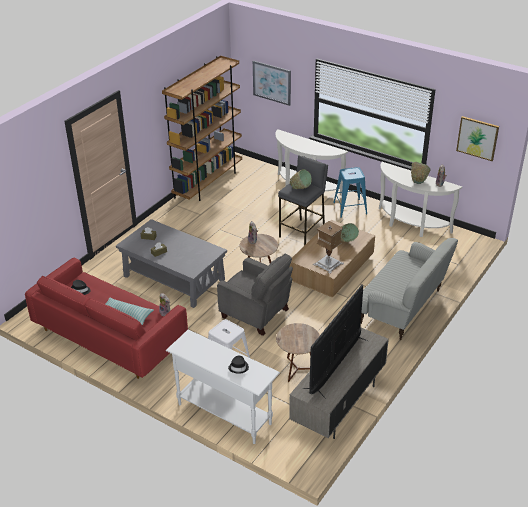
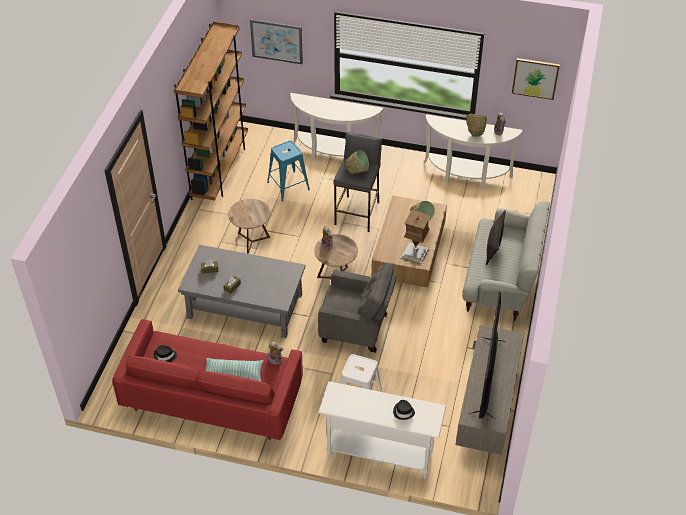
camera: 20 degrees left, 10 degrees up
brown side table [276,323,320,382] -> brown side table moved to [228,199,271,254]
blue stool [333,167,367,218] -> blue stool moved to [267,141,310,201]
none -> pillow [486,211,506,265]

